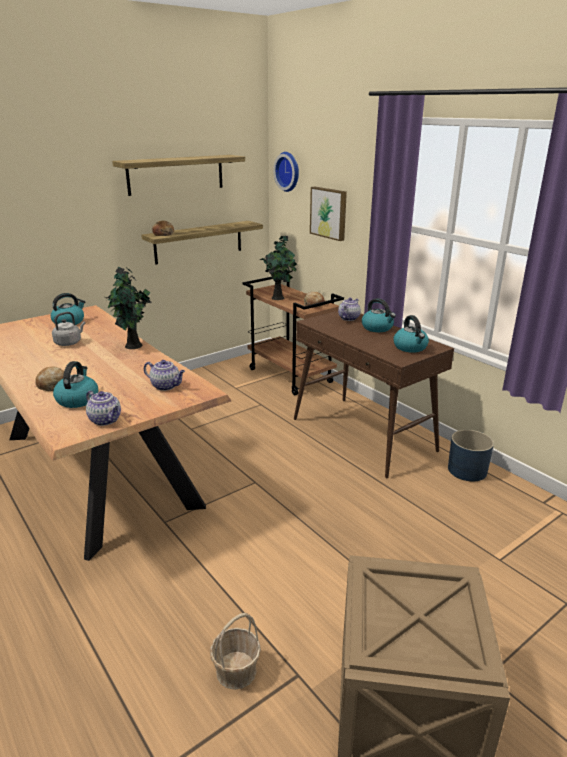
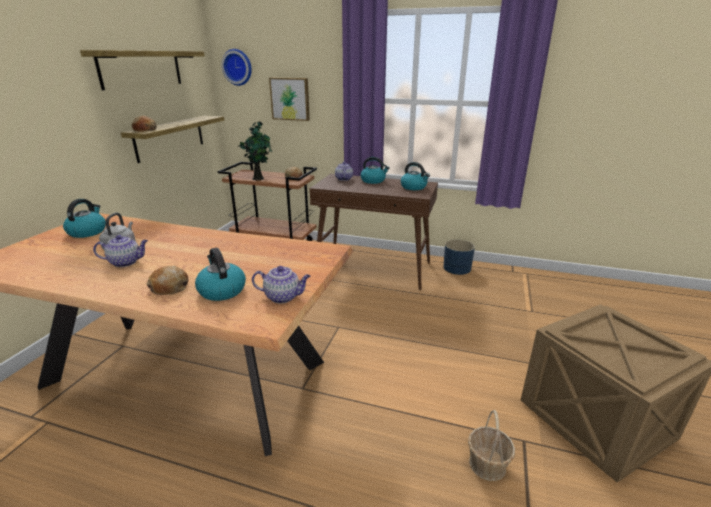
camera: 35 degrees left, 0 degrees up
potted plant [105,267,152,349] -> none
teapot [144,360,185,391] -> teapot moved to [93,235,148,267]

